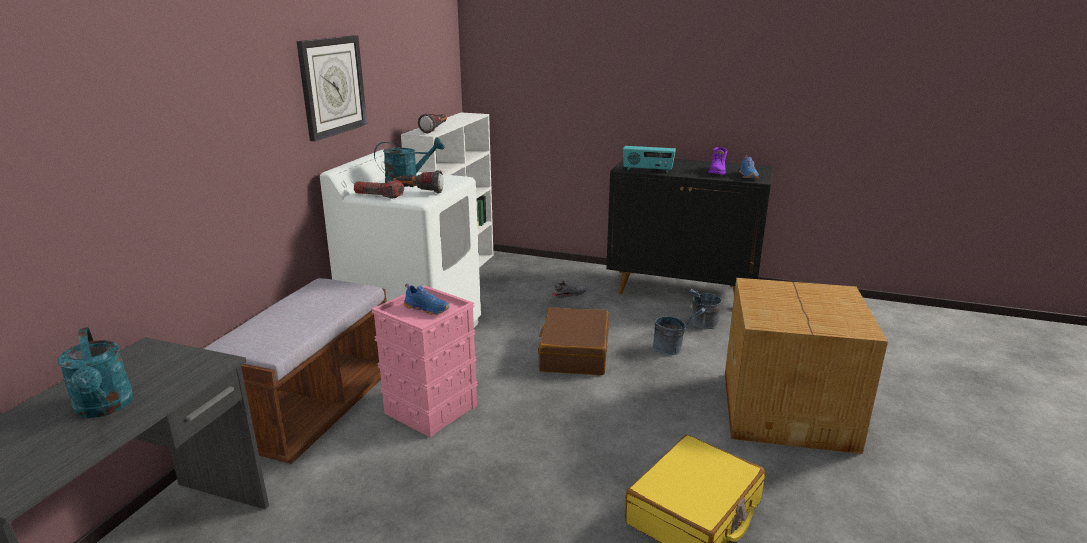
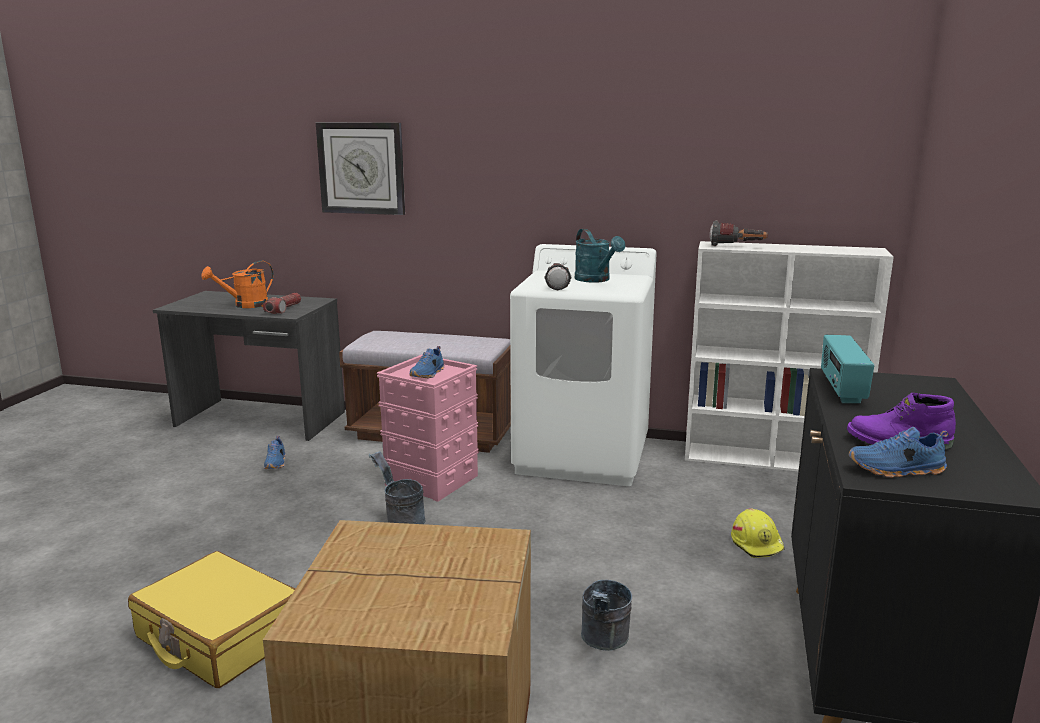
camera: 85 degrees right, 5 degrees down
turquoise watering can [58,327,134,418] -> orange watering can [201,261,273,308]
wall clock [296,35,367,141] -> wall clock moved to [316,122,405,215]
flashlight [354,180,404,199] -> flashlight moved to [263,293,301,314]
brown suitcase [538,307,609,375] -> none
grey shoe [551,280,586,298] -> yellow hard hat [731,508,785,558]
grey bucket [689,289,722,329] -> grey bucket moved to [369,451,426,524]
none -> blue shoe [264,436,286,469]

